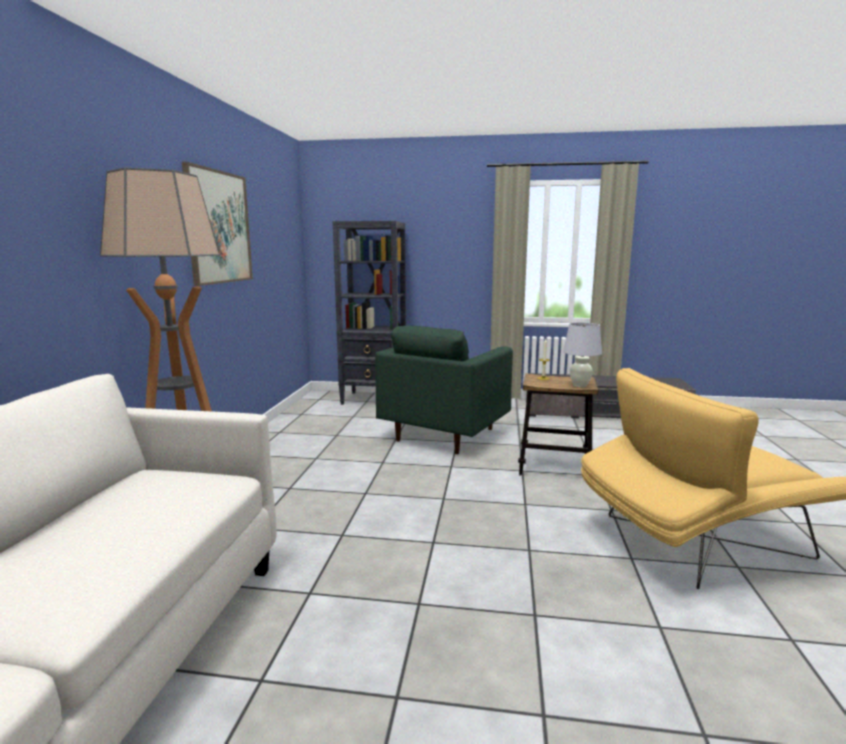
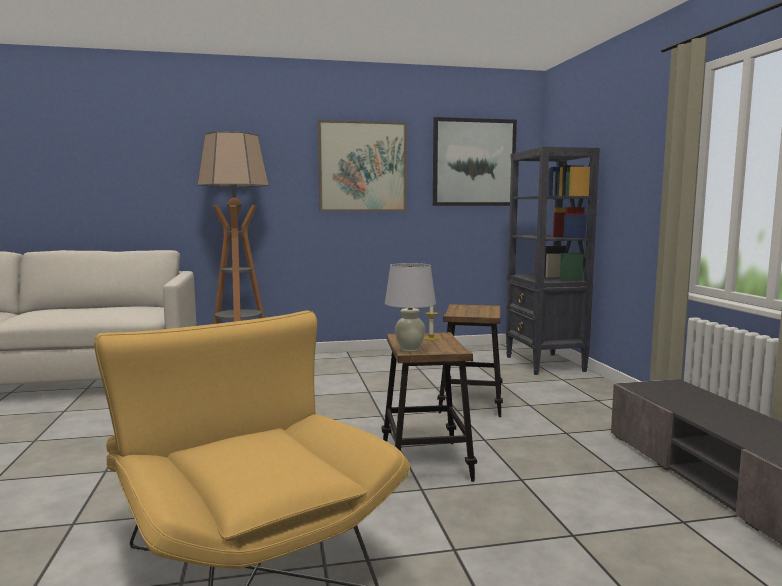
camera: 70 degrees right, 5 degrees down
green armchair [375,326,513,454] -> stool [437,304,503,417]
none -> picture [433,117,517,206]

